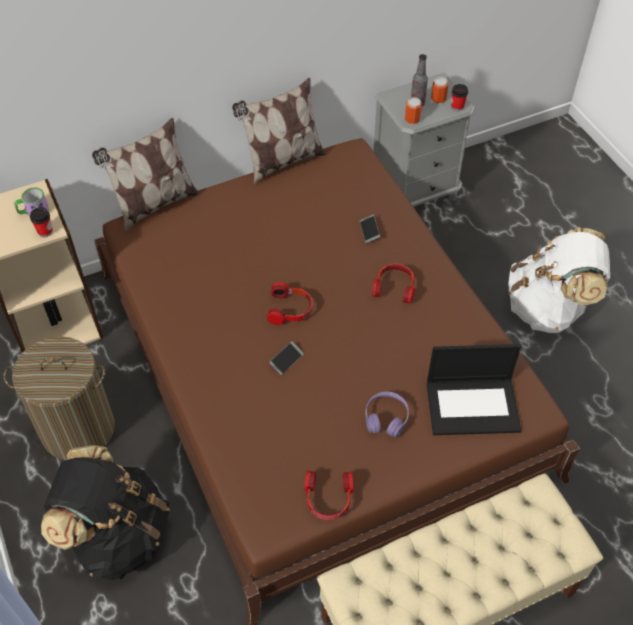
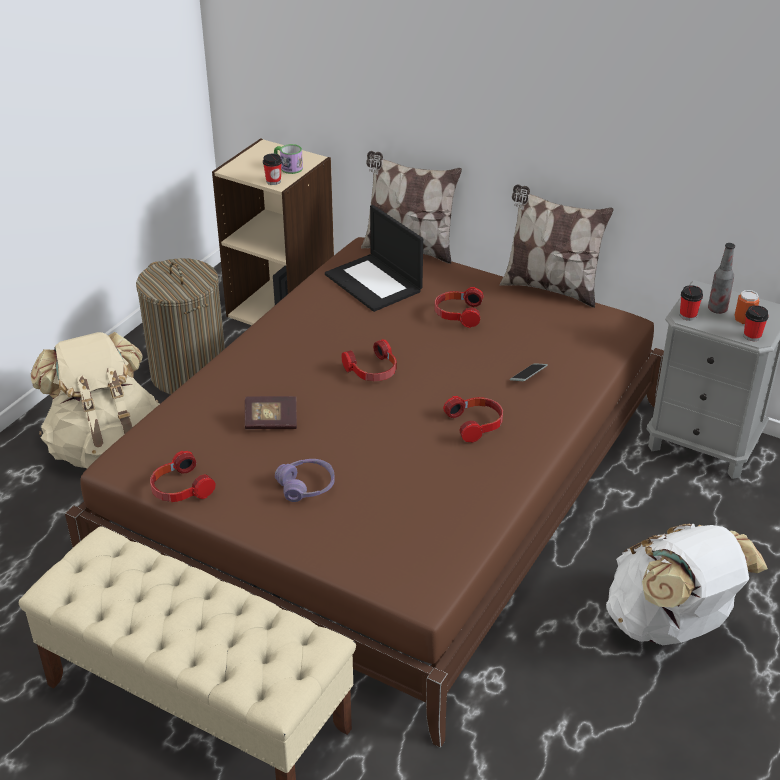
camera: 55 degrees right, 15 degrees down
black backpack [41,445,169,580] -> beige backpack [31,332,159,468]
phone [269,342,304,375] -> none
can [405,97,422,124] -> cup [680,285,703,321]
laptop [426,344,521,435] -> laptop moved to [325,205,423,312]
none -> book [245,396,297,429]
none -> headphones [435,287,484,328]

